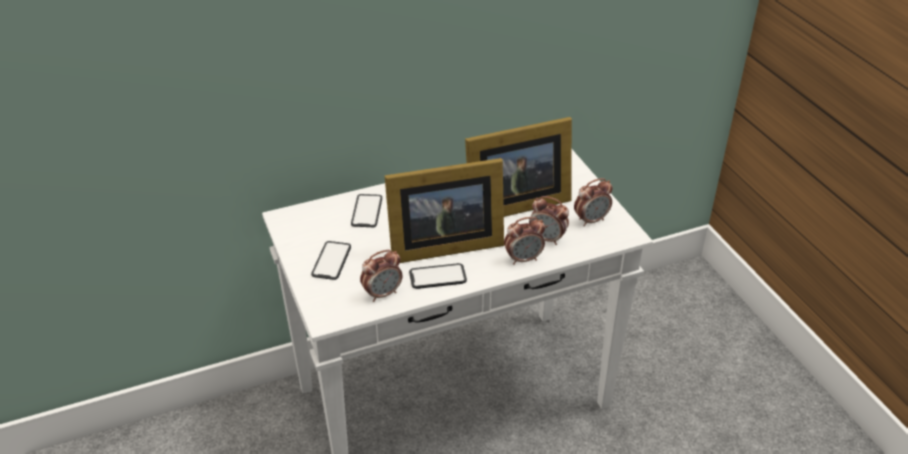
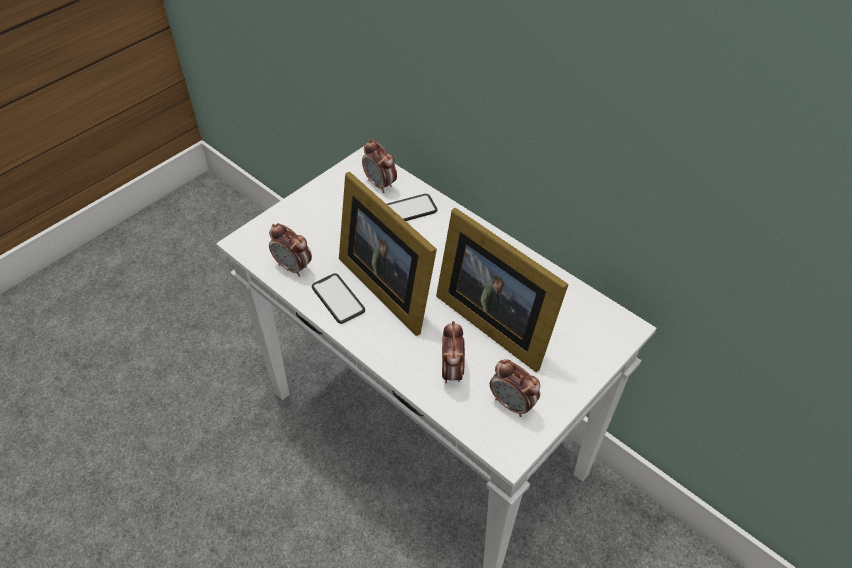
camera: 65 degrees right, 10 degrees up
phone [311,241,351,280] -> none
alarm clock [504,217,545,265] -> alarm clock moved to [362,140,397,193]

